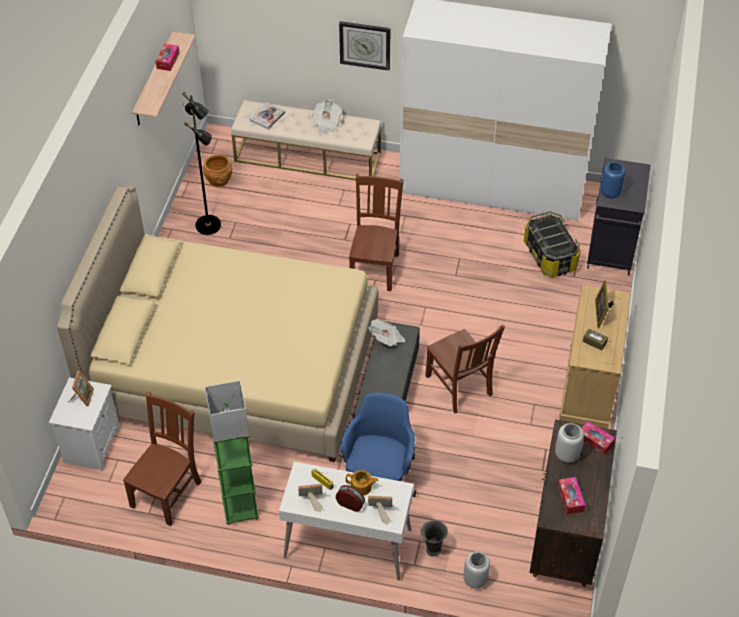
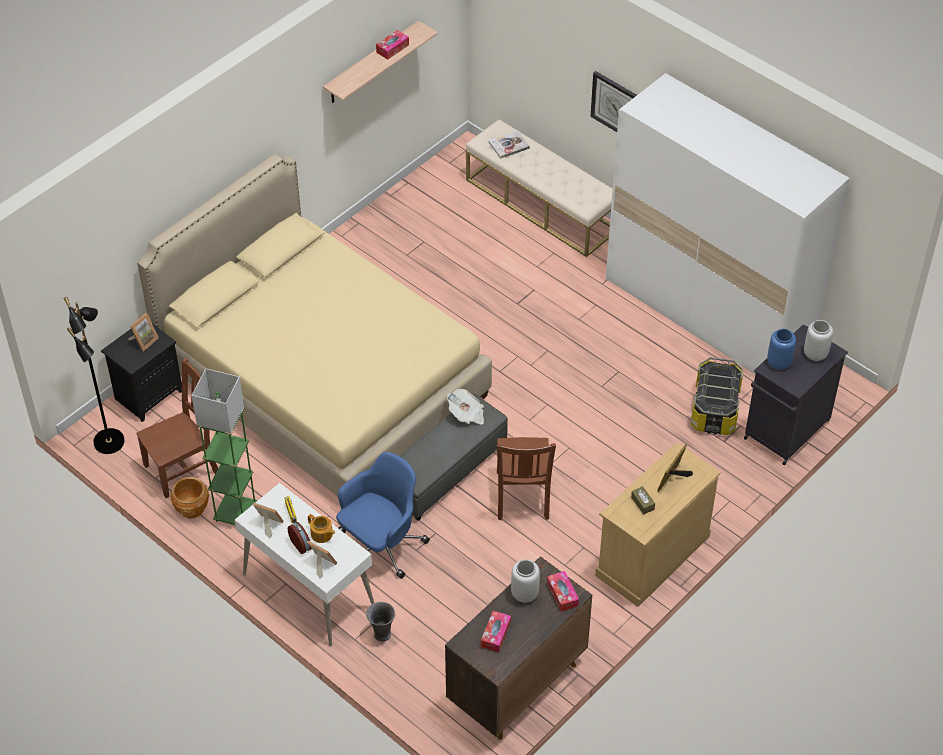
camera: 30 degrees right, 0 degrees up
white nightstand [49,377,120,472] -> black nightstand [101,324,182,422]
black floor lamp [182,92,221,235] -> black floor lamp moved to [63,297,125,454]
brown planter [203,154,232,187] -> brown planter moved to [170,477,209,519]
newspaper [312,99,342,134] -> none
brown chair [349,174,403,291] -> none
grey vase [464,551,490,589] -> grey vase moved to [804,320,833,361]

